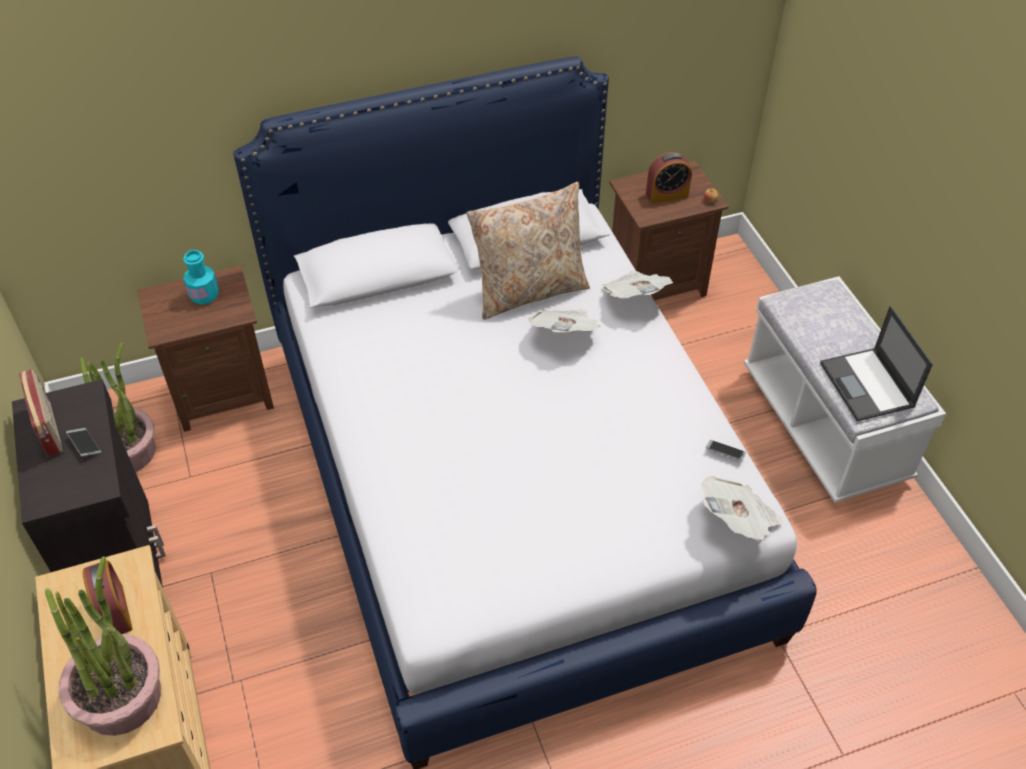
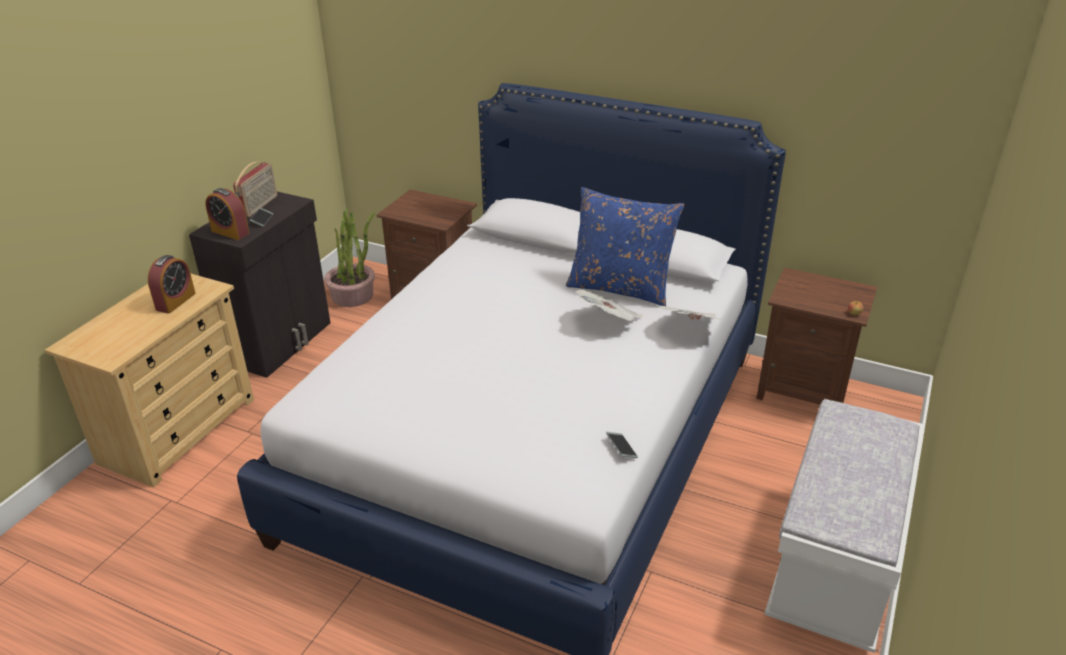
camera: 45 degrees right, 15 degrees down
potted plant [45,556,161,736] -> none
turquoise bottle [183,250,219,305] -> none
beige pillow [467,182,590,320] -> blue pillow [566,187,685,306]
alarm clock [646,152,692,204] -> alarm clock moved to [205,188,250,240]
newspaper [701,476,783,541] -> none
laptop [820,306,933,421] -> none

